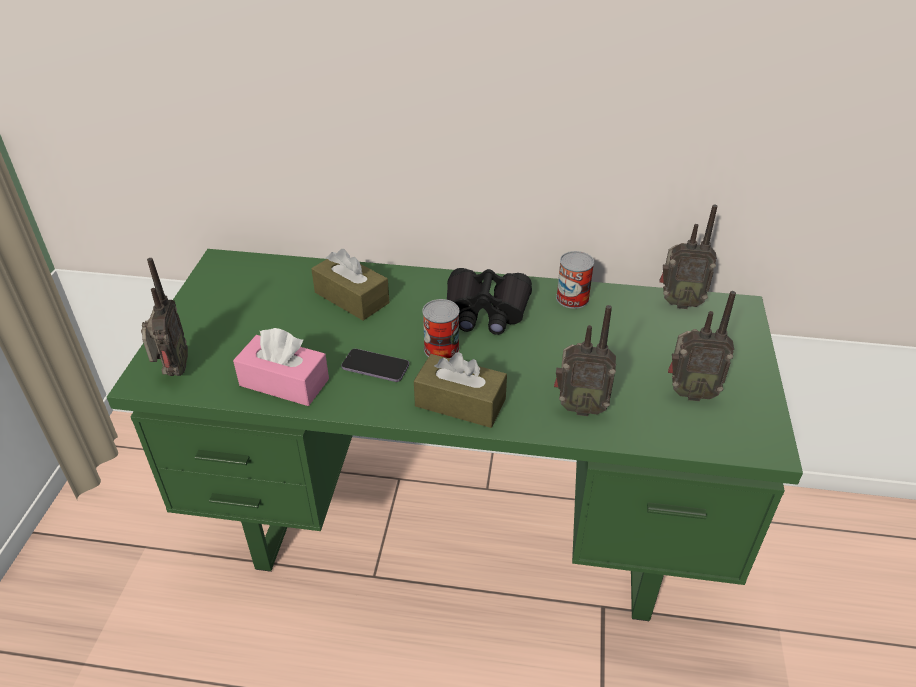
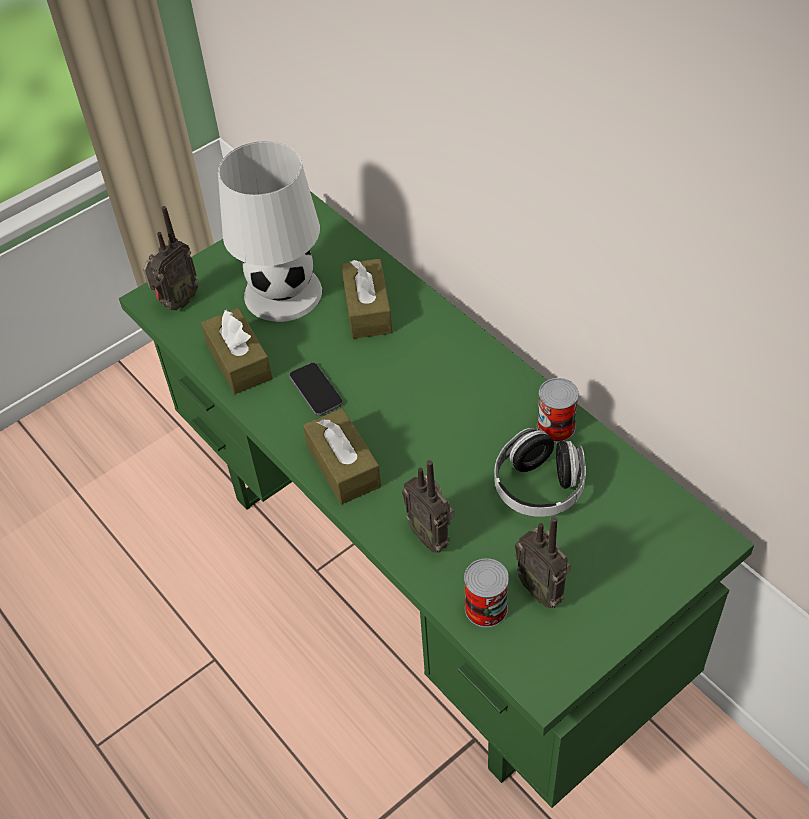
camera: 45 degrees right, 10 degrees up
pink tissue box [233,328,329,406] -> brown tissue box [201,308,272,394]
can [422,299,459,359] -> can moved to [464,558,509,627]
black binoculars [447,268,532,335] -> none
radio [660,205,717,309] -> none
none -> white table lamp [218,141,322,322]
none -> headphones [494,428,586,517]

